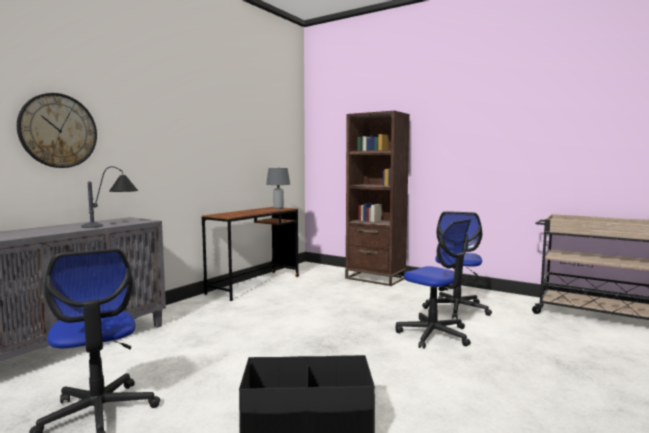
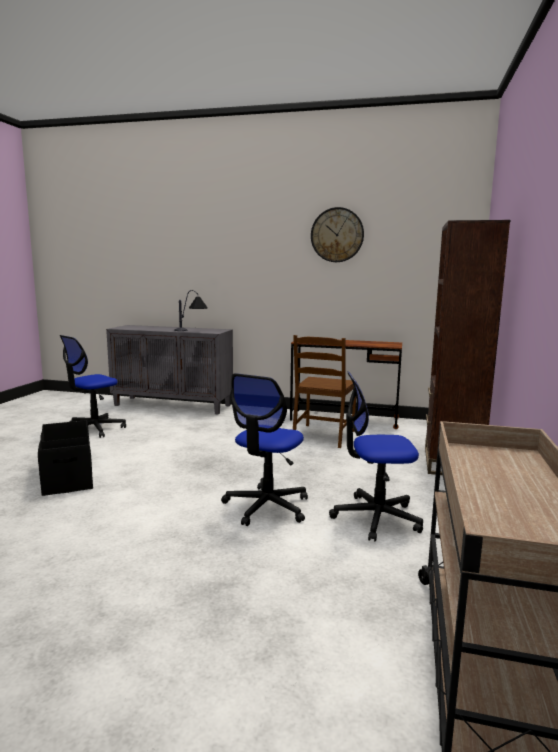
camera: 70 degrees right, 5 degrees up
wall clock [17,93,97,168] -> wall clock moved to [311,207,364,262]
grey table lamp [266,168,290,209] -> none
none -> brown chair [293,335,356,448]

